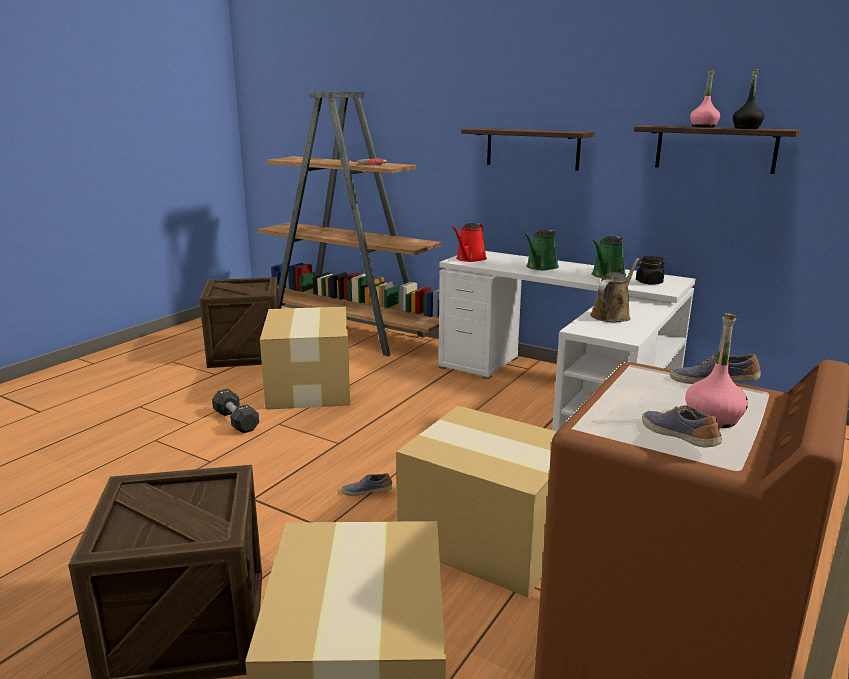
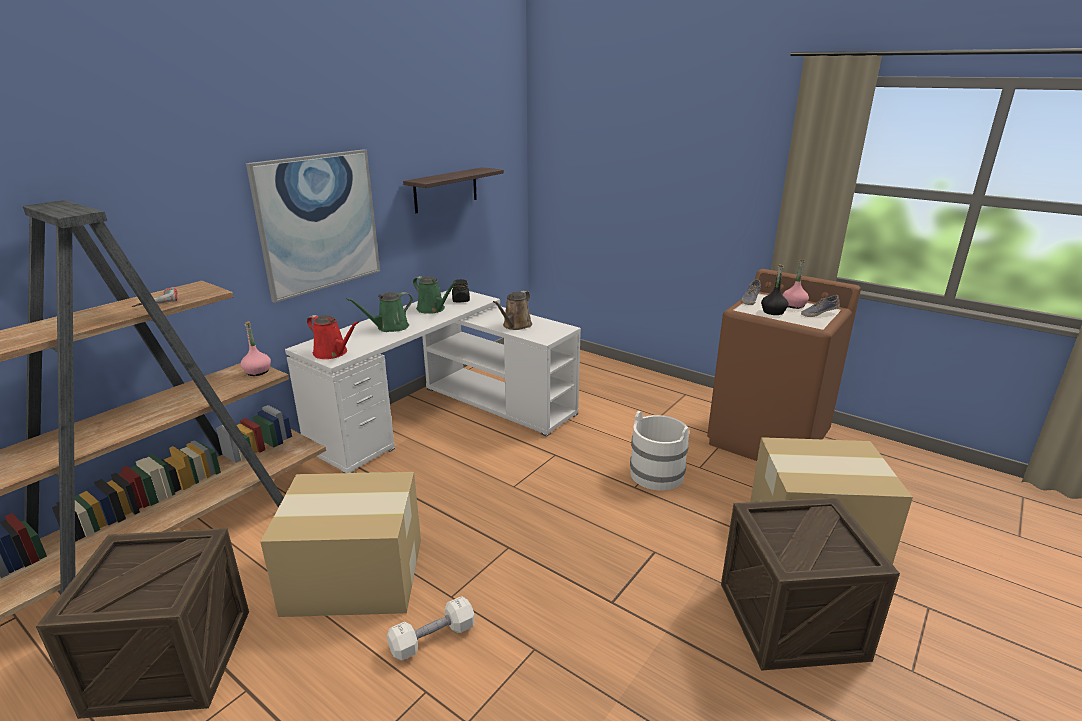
camera: 85 degrees left, 5 degrees up
black dumbbell [212,389,259,434] -> white dumbbell [387,596,475,660]
shoe [341,473,393,496] -> none
cardboard box [396,406,557,597] -> white bucket [630,411,689,490]
shelf [461,128,596,171] -> picture [246,149,380,303]
green watering can [524,230,559,270] -> green watering can turned 105 degrees clockwise [346,292,413,332]
brown watering can [590,258,640,322] -> brown watering can turned 105 degrees counterclockwise [493,291,532,330]
pink bottle [690,69,720,128] -> pink bottle moved to [241,321,271,376]
black bottle [733,69,764,129] -> black bottle moved to [761,264,788,315]

